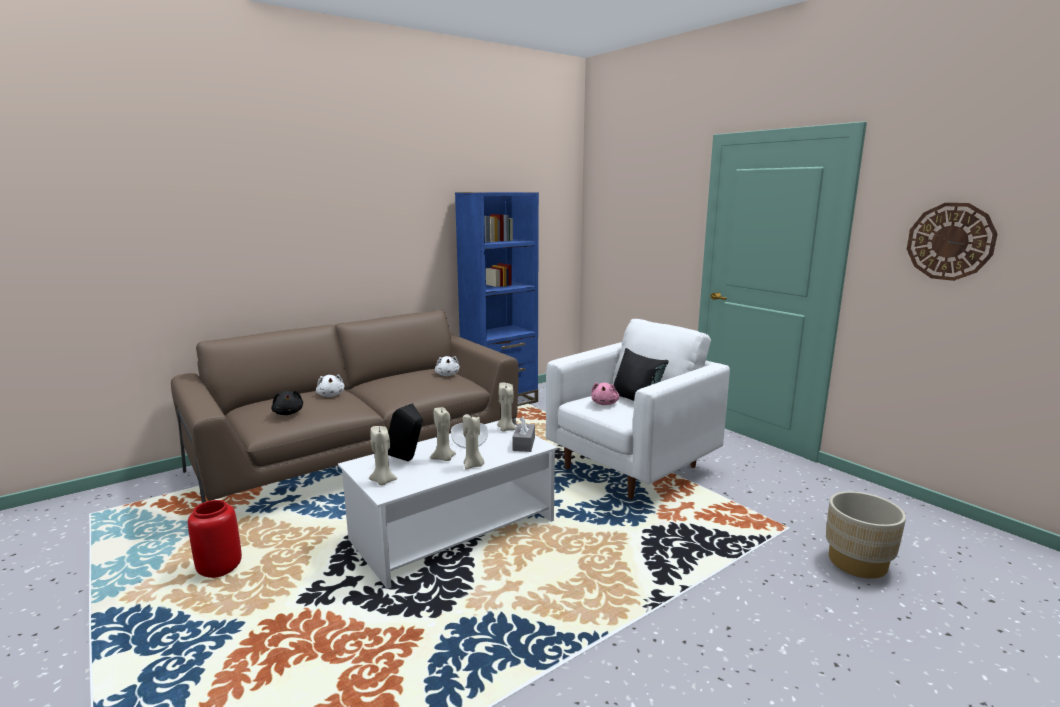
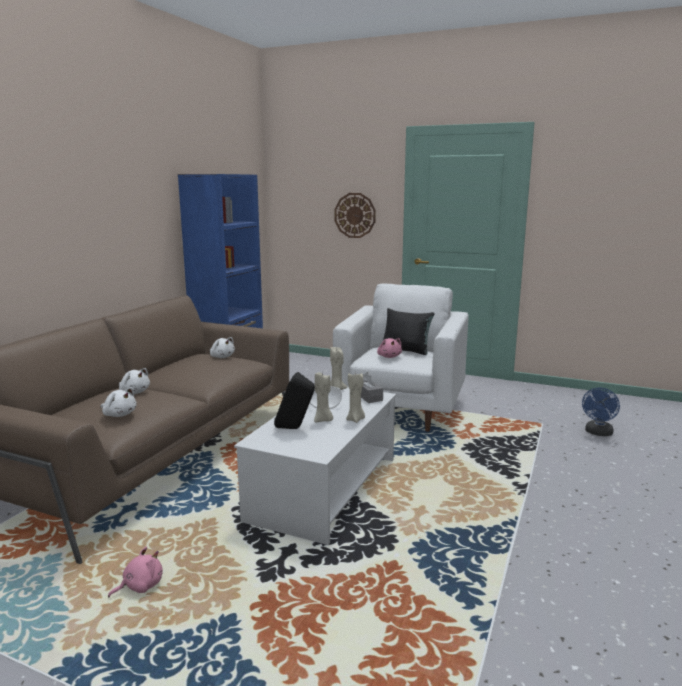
camera: 30 degrees left, 0 degrees up
red vase [188,500,242,578] -> pink plush toy [108,546,163,597]
black plush toy [271,391,303,415] -> white plush toy [101,387,137,417]
beige candle [369,426,398,485] -> none
beige planter [826,491,906,579] -> blue fan [582,387,620,436]
wall clock [907,203,997,281] -> wall clock moved to [335,193,376,238]

